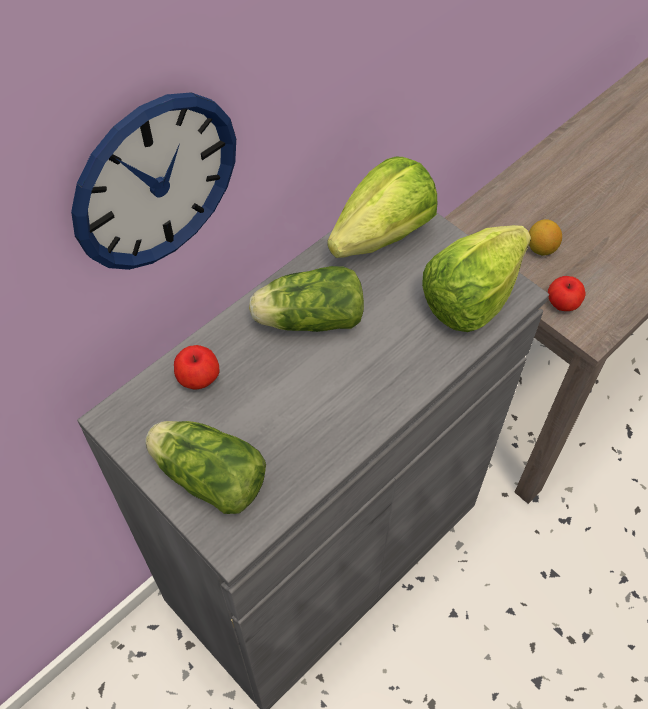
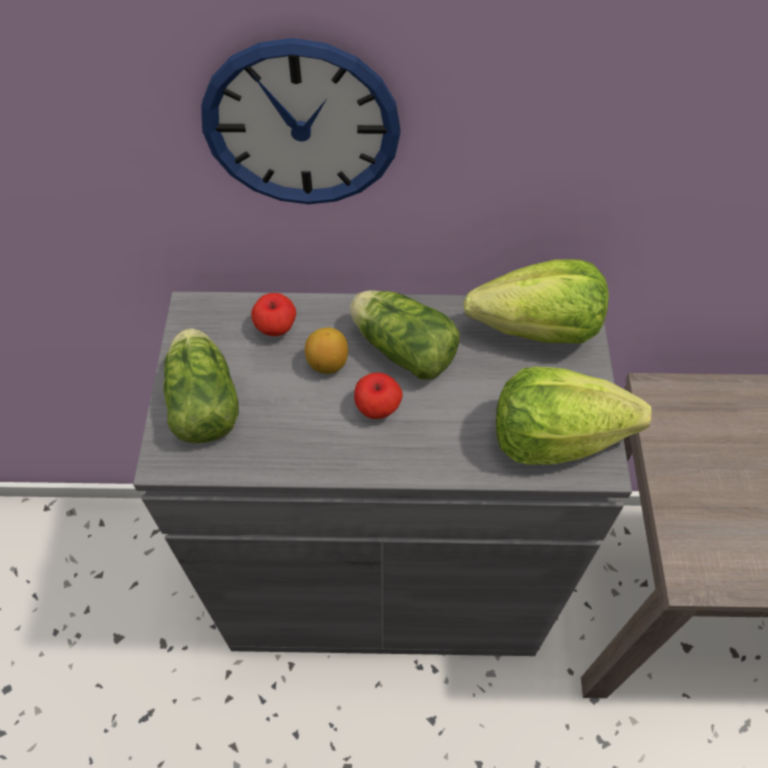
camera: 45 degrees right, 0 degrees up
lemon [529,219,562,256] -> lemon moved to [305,328,348,374]
apple [548,276,586,311] -> apple moved to [354,373,403,419]

